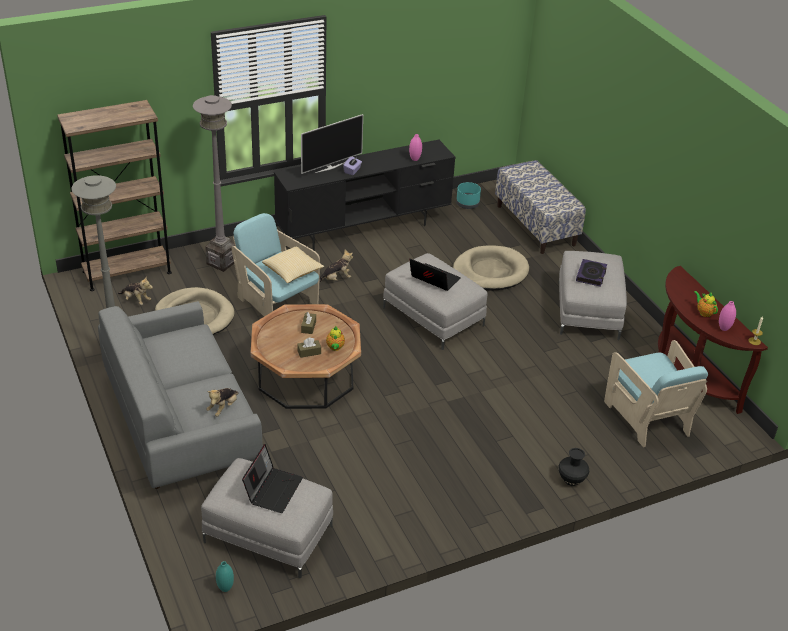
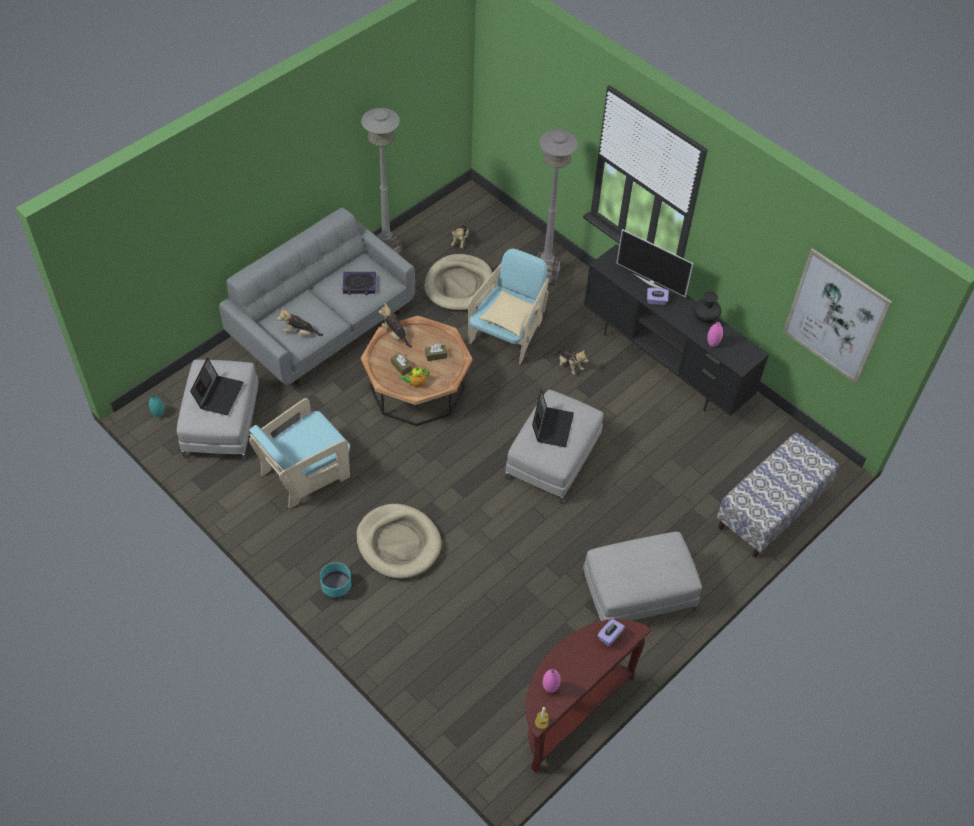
camera: 70 degrees right, 15 degrees up
brown bookcase [57,100,172,291] -> none
laptop [242,444,303,513] -> laptop turned 75 degrees counterclockwise [190,358,244,415]
beige dog bed [453,245,529,291] -> beige dog bed moved to [356,504,442,579]
turquoise planter [456,182,481,209] -> turquoise planter moved to [320,562,352,600]
black vase [559,448,590,486] -> black vase moved to [693,291,721,325]
book [576,259,607,287] -> book moved to [343,272,376,295]
turquoise armchair [604,340,708,447] -> turquoise armchair moved to [249,398,350,509]
teapot [694,291,718,317] -> none
none -> plush toy [379,303,412,348]
none -> purple tissue box [597,619,625,647]
none -> picture [783,248,892,384]

